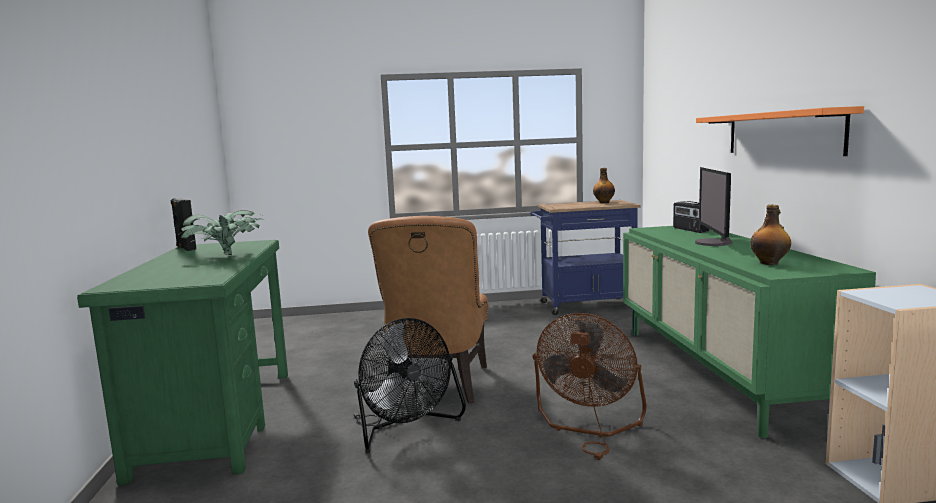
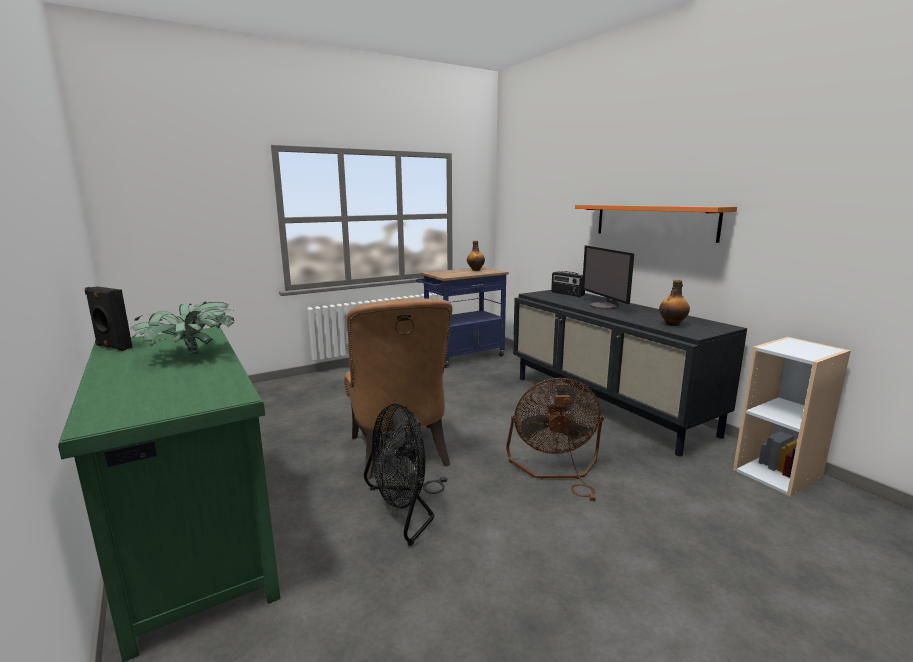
camera: 25 degrees left, 5 degrees up
black fan [354,318,466,453] -> black fan turned 120 degrees clockwise [364,404,448,546]
green cabinet [623,226,876,438] -> black cabinet [513,290,747,456]

